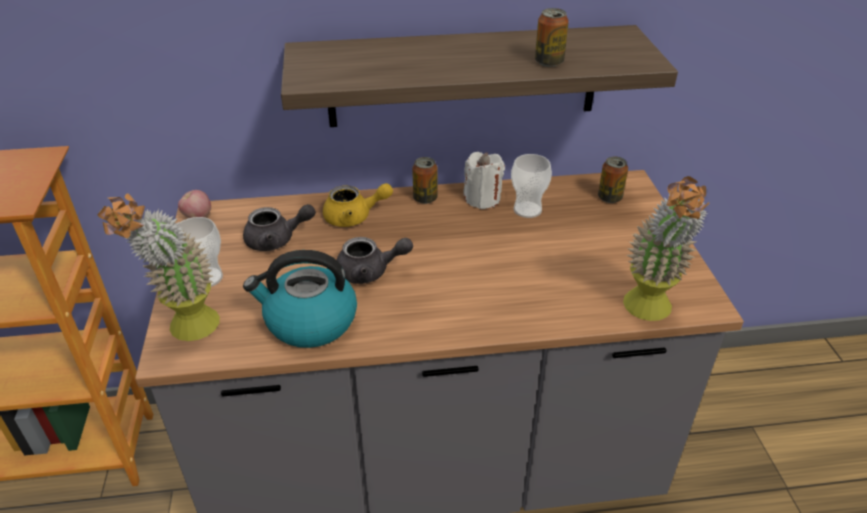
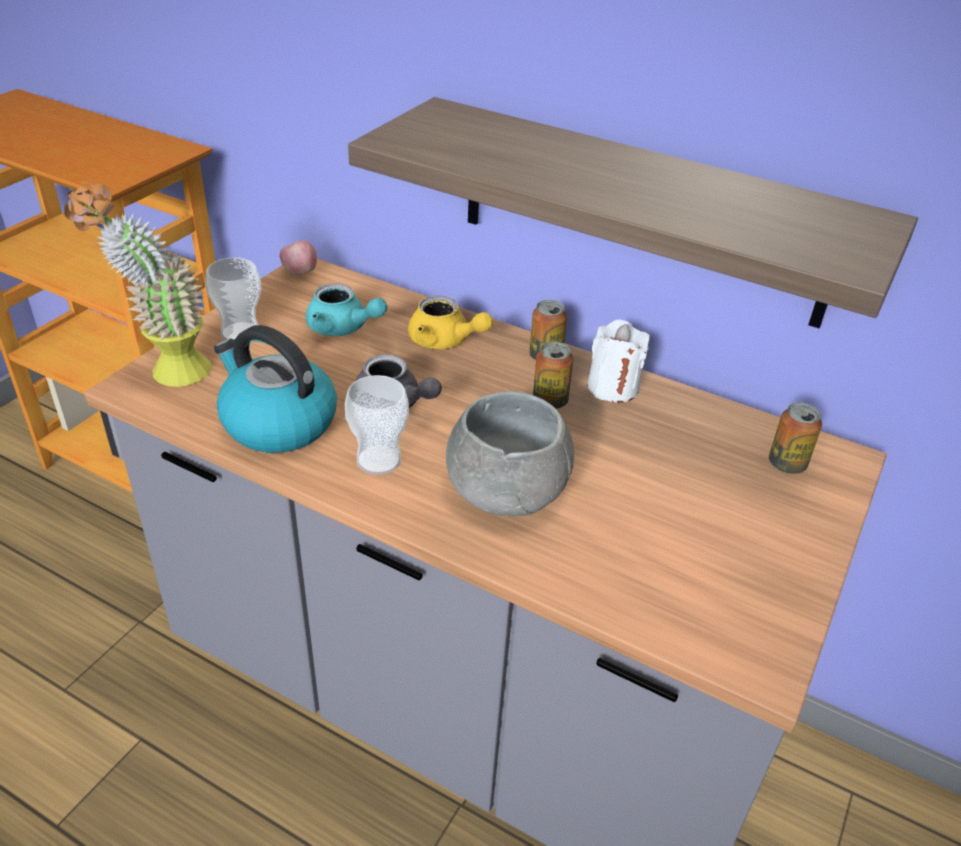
camera: 35 degrees right, 0 degrees up
grey teapot [243,204,316,251] -> turquoise teapot [306,283,387,336]
cup [511,154,552,218] -> cup moved to [345,375,409,475]
can [535,8,569,67] -> can moved to [533,342,573,409]
potted plant [623,176,710,321] -> none
none -> grey bowl [446,392,574,516]

